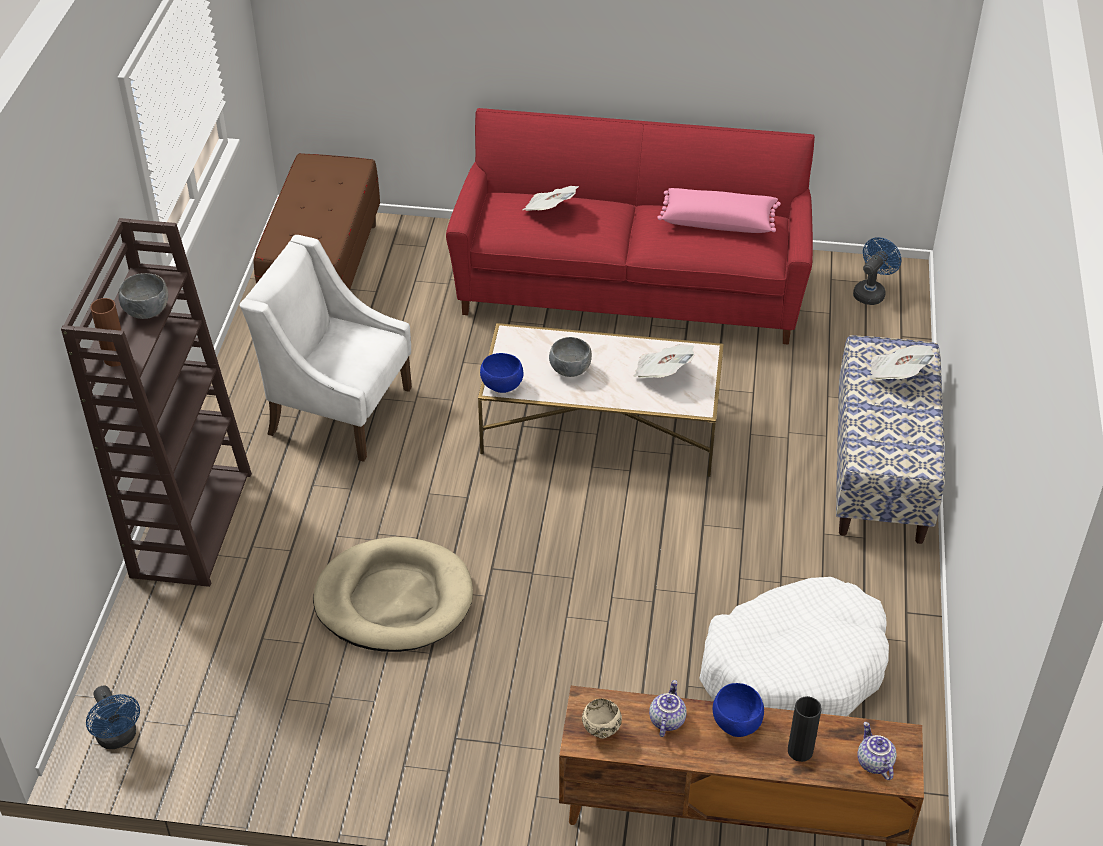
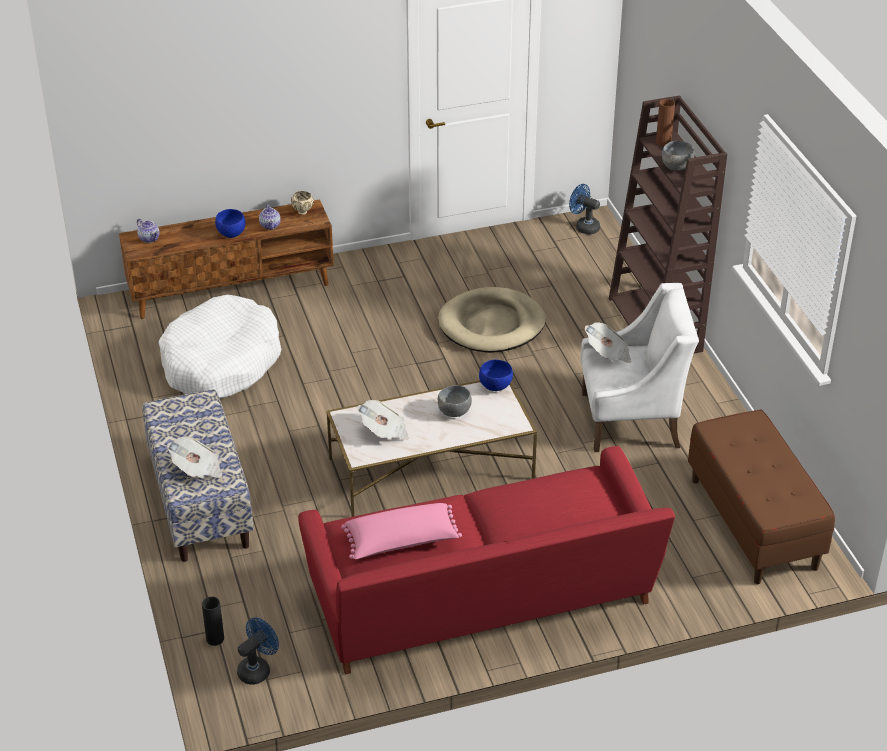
camera: 155 degrees right, 5 degrees down
newspaper [522,186,579,211] -> newspaper moved to [585,322,631,363]
black vase [788,696,821,762] -> black vase moved to [202,596,224,646]
blue fan [853,237,901,305] -> blue fan turned 150 degrees counterclockwise [237,617,279,685]

